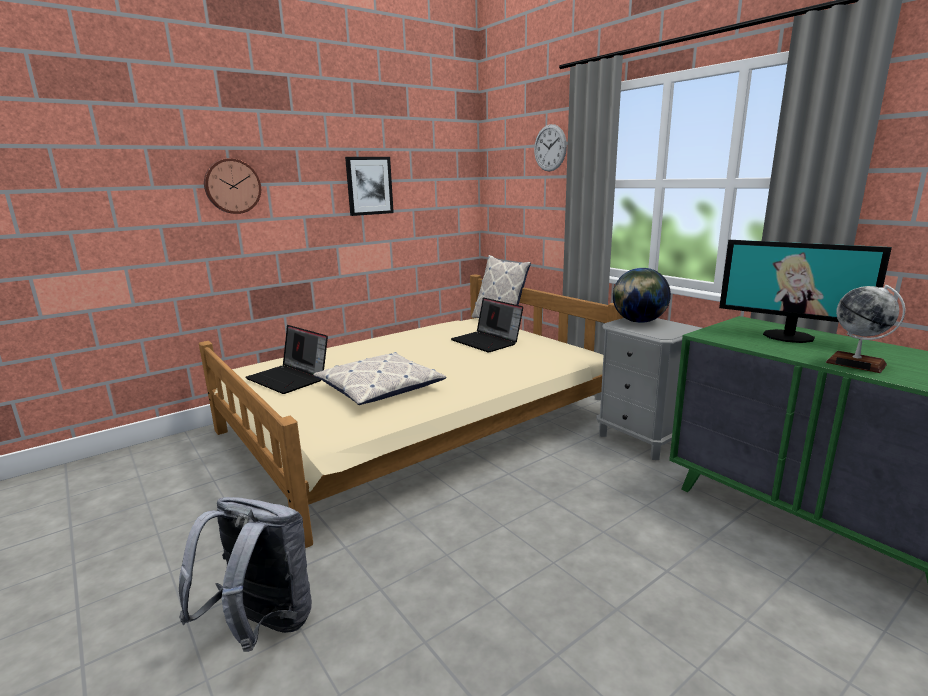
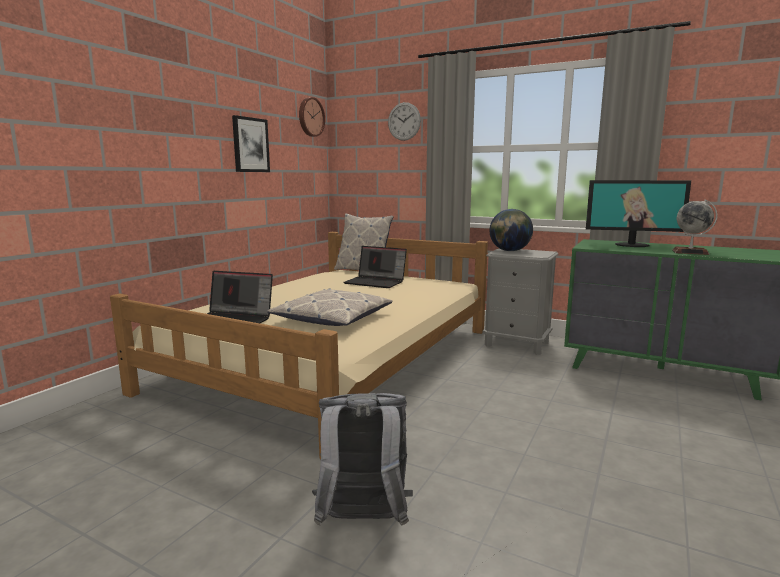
camera: 25 degrees left, 5 degrees down
wall clock [204,158,261,214] -> wall clock moved to [299,97,325,137]

